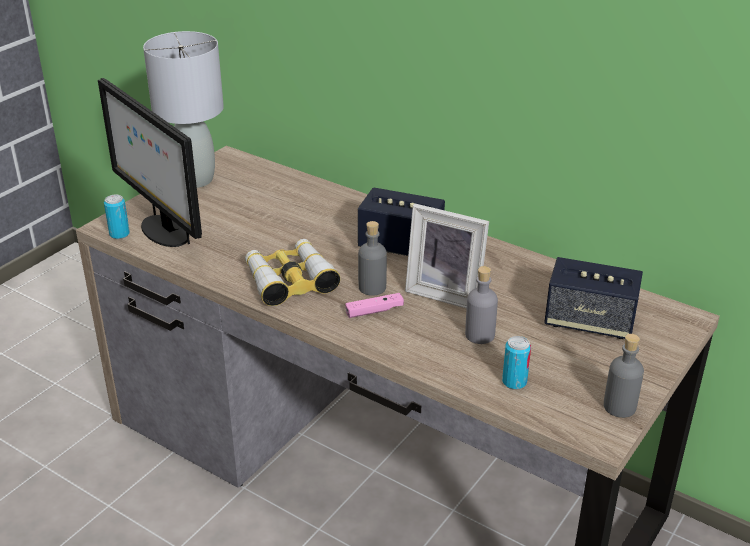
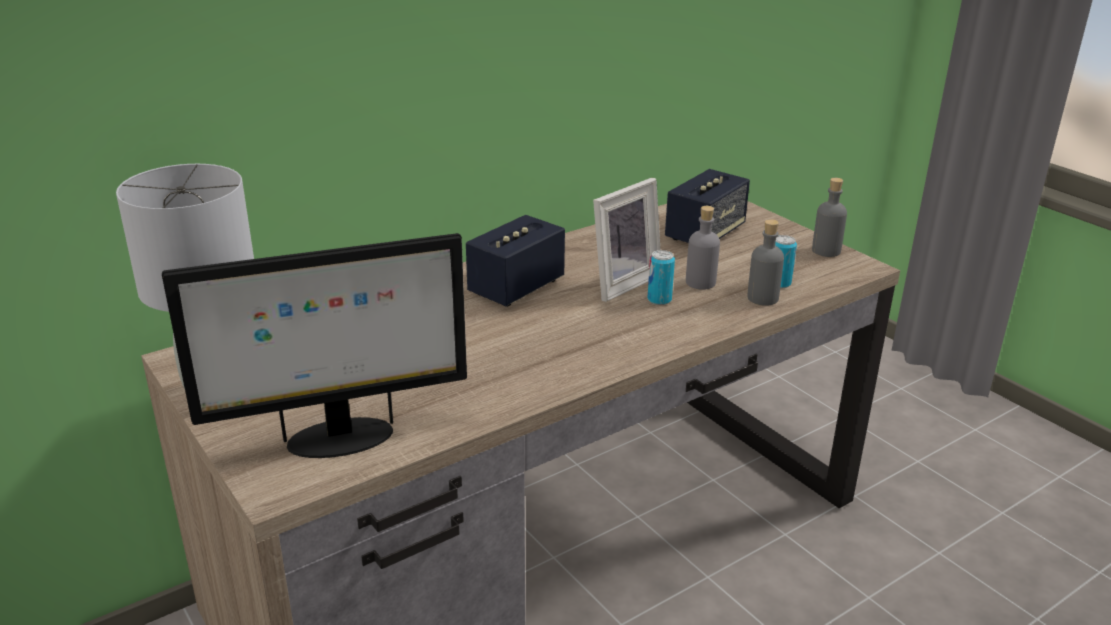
camera: 70 degrees left, 5 degrees down
can [104,194,130,239] -> can moved to [648,250,675,305]
binoculars [245,239,341,306] -> none
pink game controller [345,293,404,318] -> none
grey bottle [358,221,387,296] -> grey bottle moved to [747,219,784,306]

